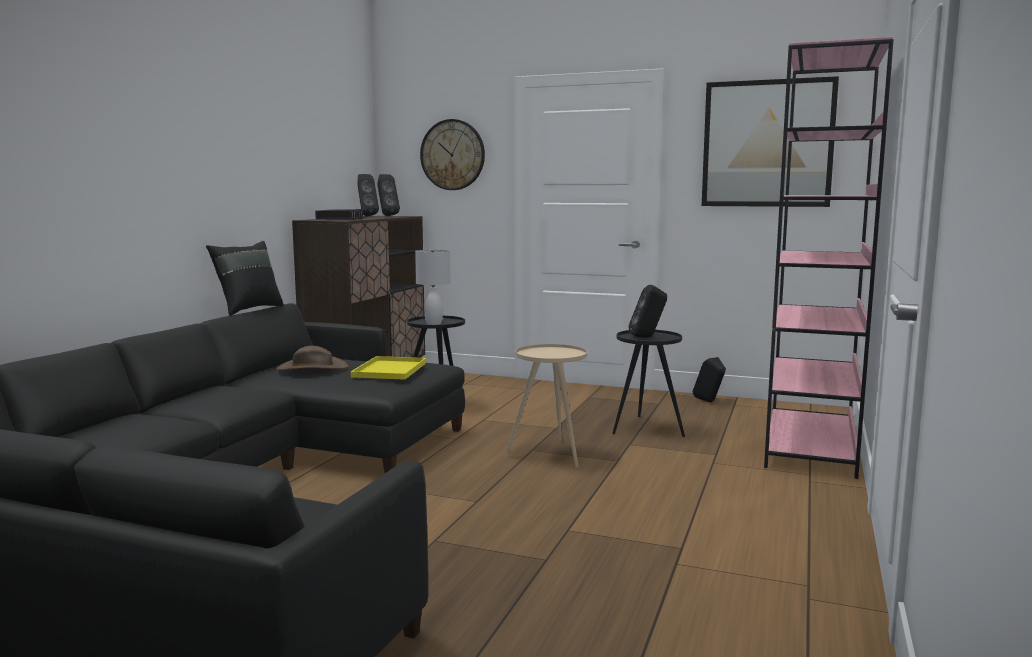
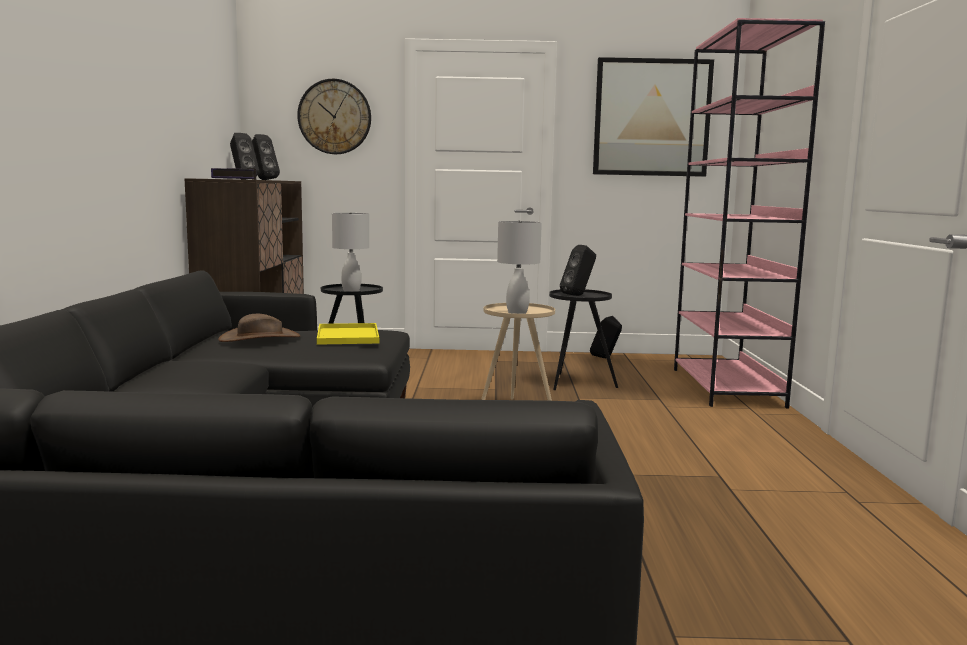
camera: 20 degrees left, 0 degrees up
black pillow [206,241,284,316] -> none
none -> white table lamp [497,220,542,314]

